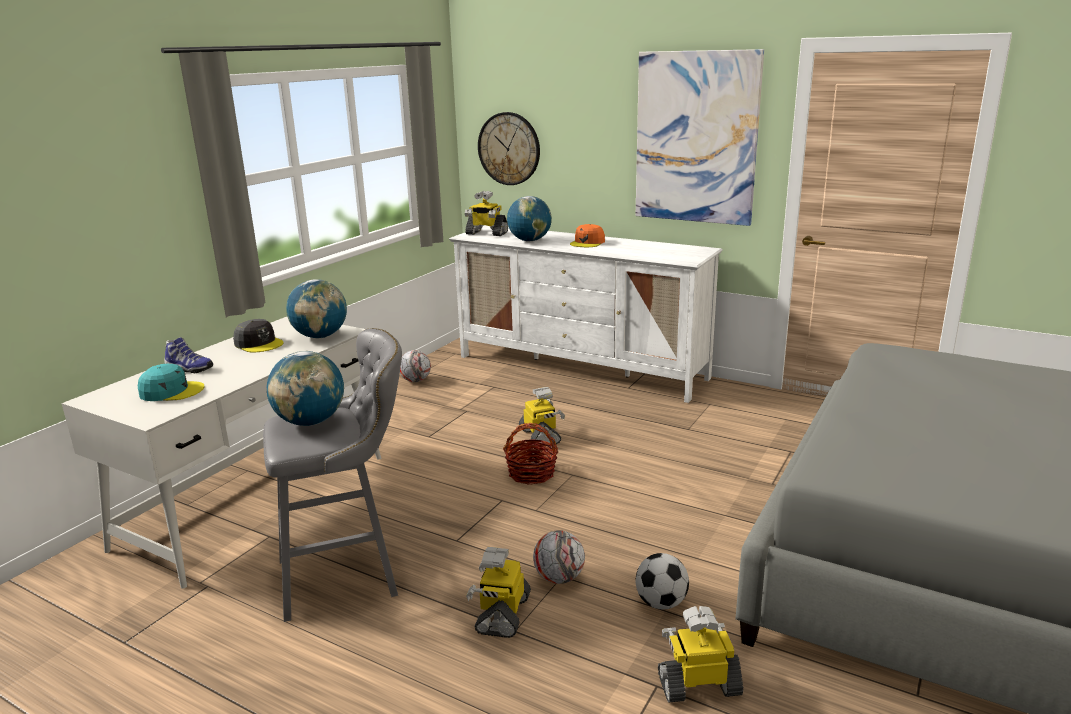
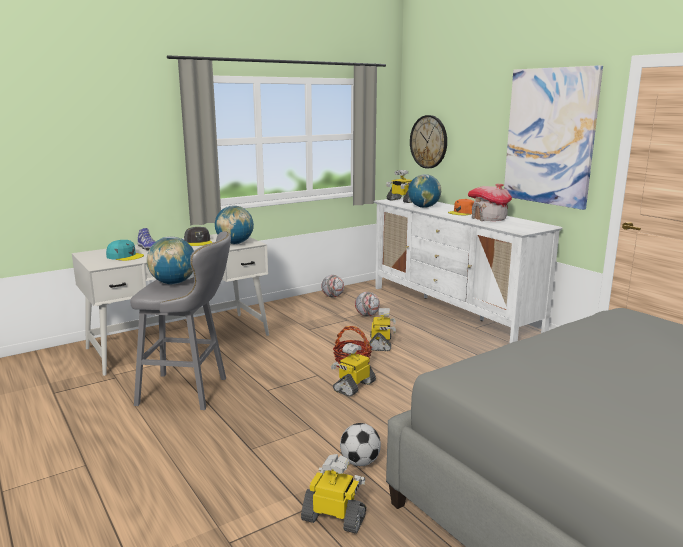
camera: 25 degrees right, 5 degrees down
toy robot [466,547,531,638] -> toy robot moved to [331,343,376,397]
football [533,530,585,584] -> football moved to [355,292,380,317]
none -> toy house [468,184,512,221]

